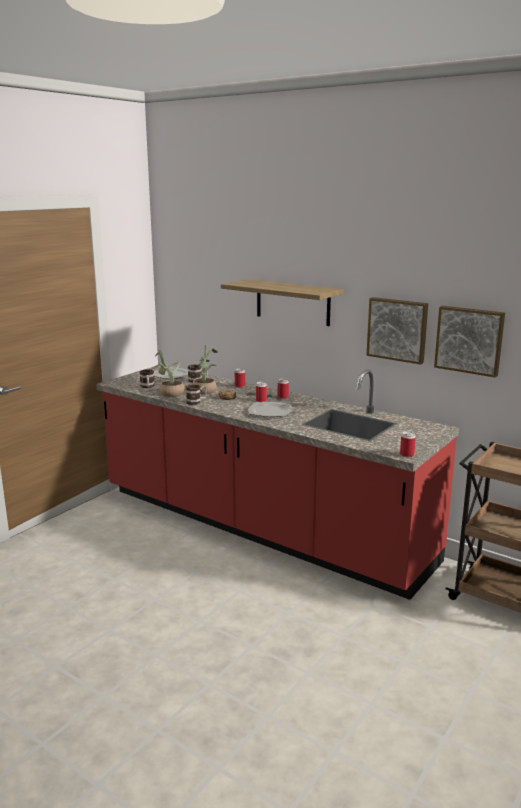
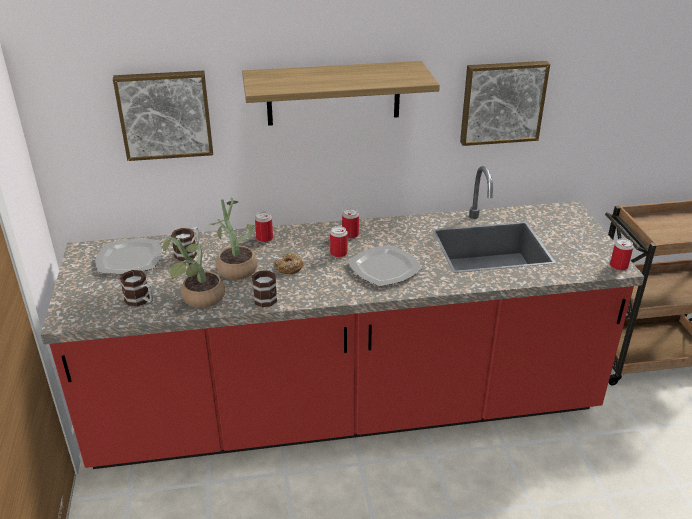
camera: 45 degrees left, 15 degrees up
picture [434,306,505,377] -> picture moved to [113,71,213,161]

